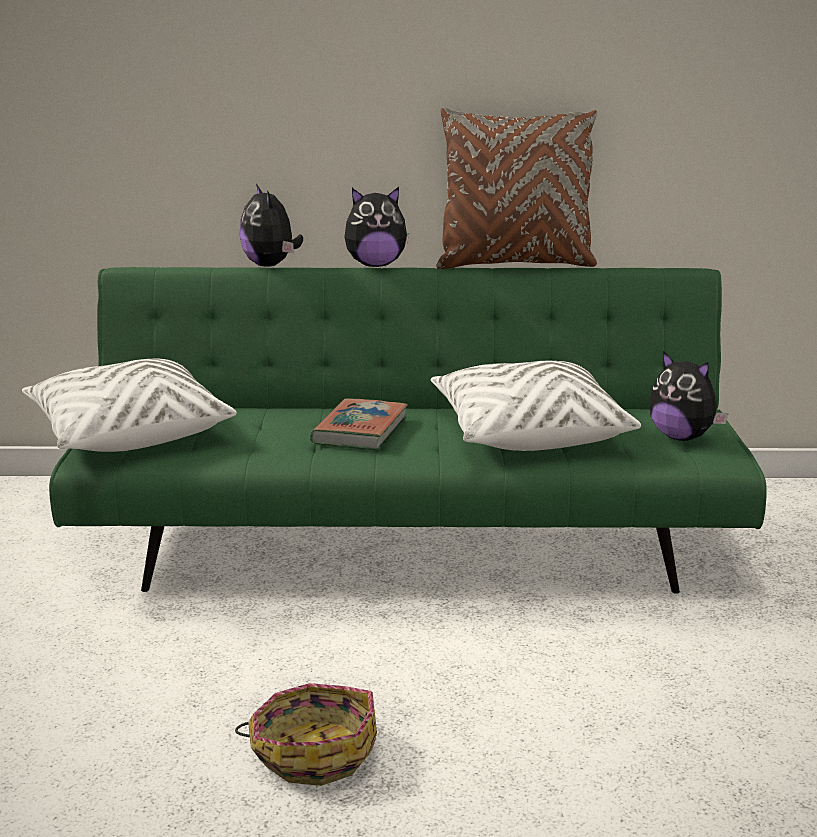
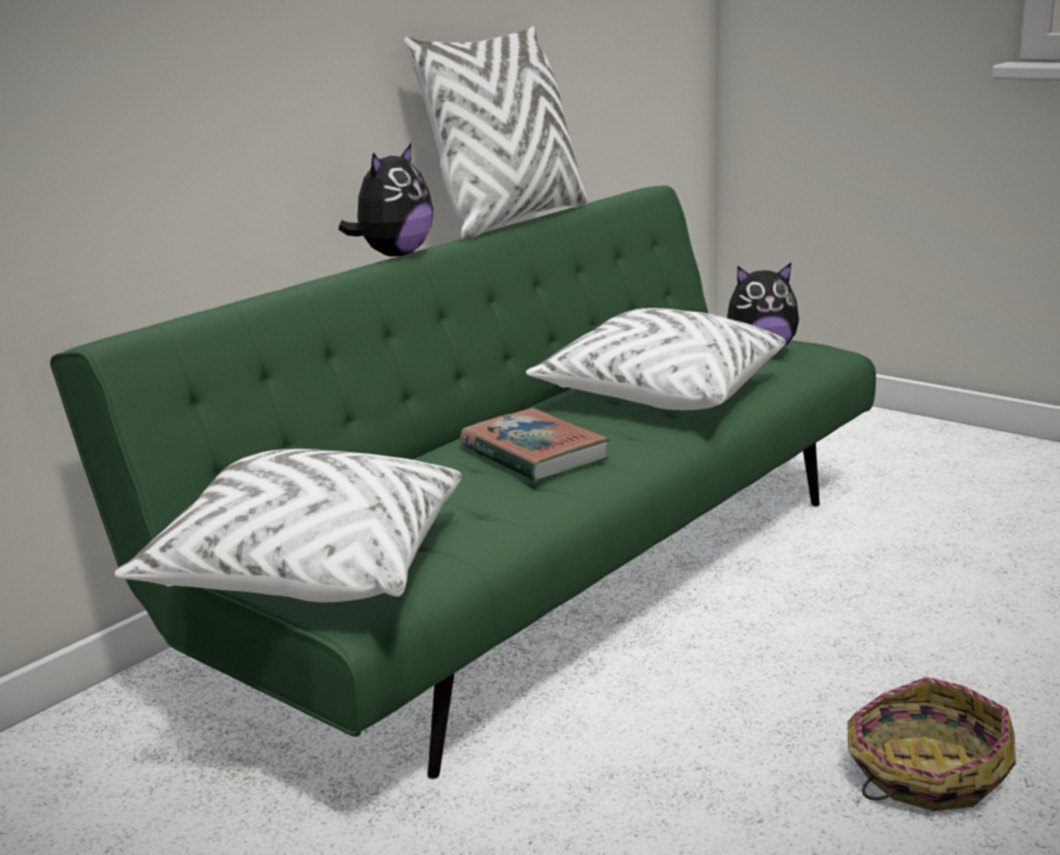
camera: 50 degrees left, 0 degrees up
plush toy [240,184,303,267] -> none
brown pillow [436,107,597,269] -> white pillow [404,26,587,241]

